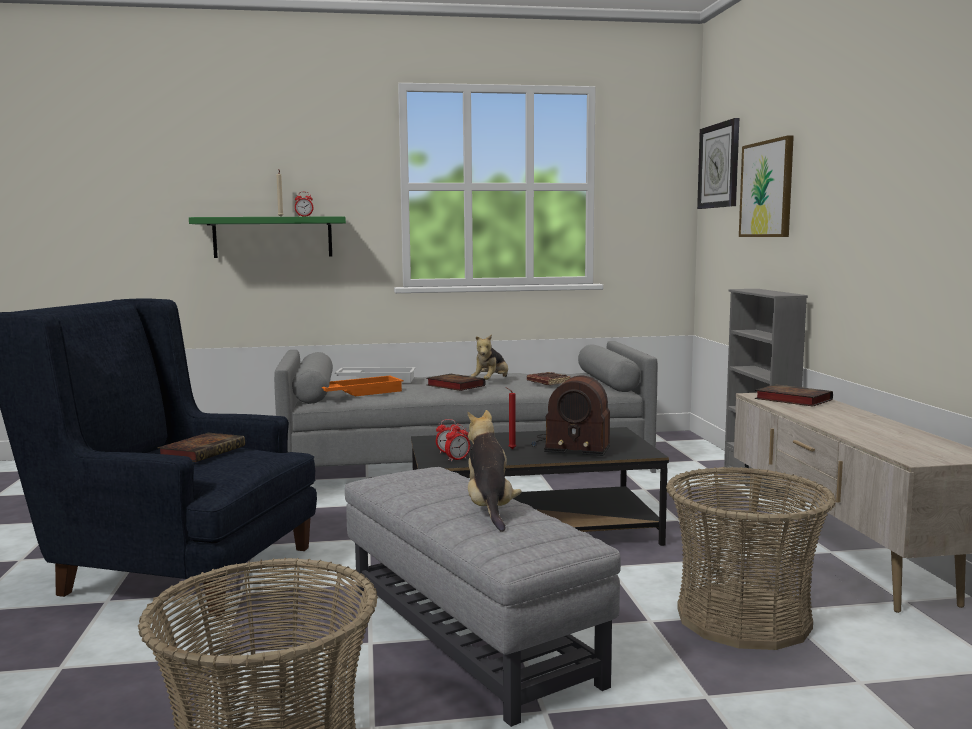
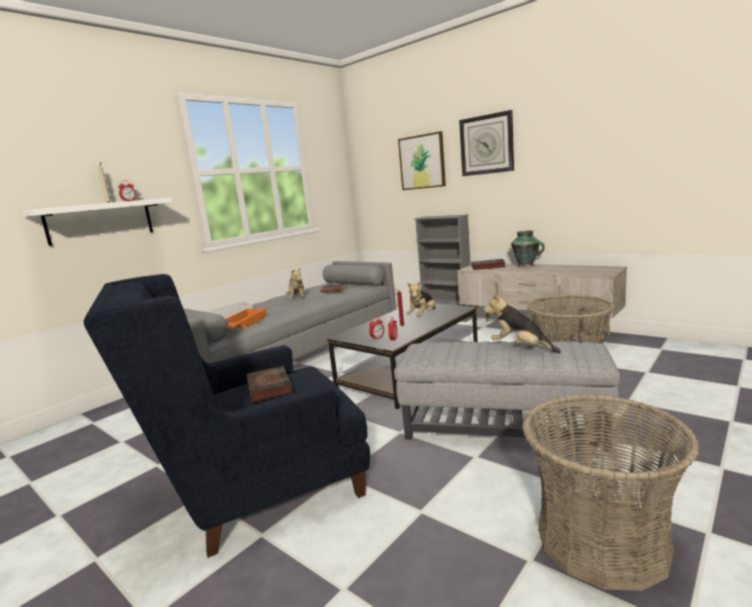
camera: 40 degrees left, 5 degrees up
green shelf [189,216,346,258] -> white shelf [23,198,172,246]
book [426,374,486,391] -> none
radio [531,376,610,456] -> plush toy [406,281,436,317]
wall clock [697,118,739,209] -> wall clock moved to [459,110,514,176]
none -> vase [511,231,545,267]

